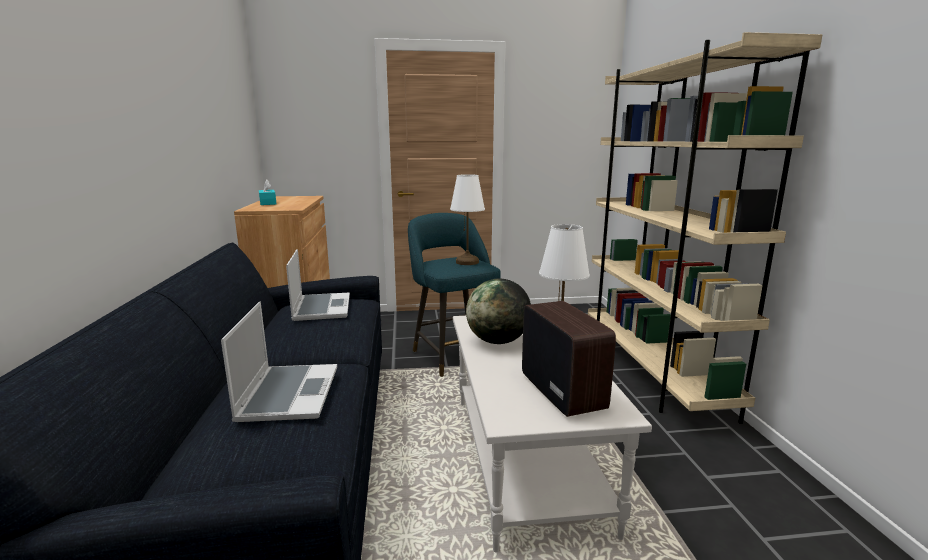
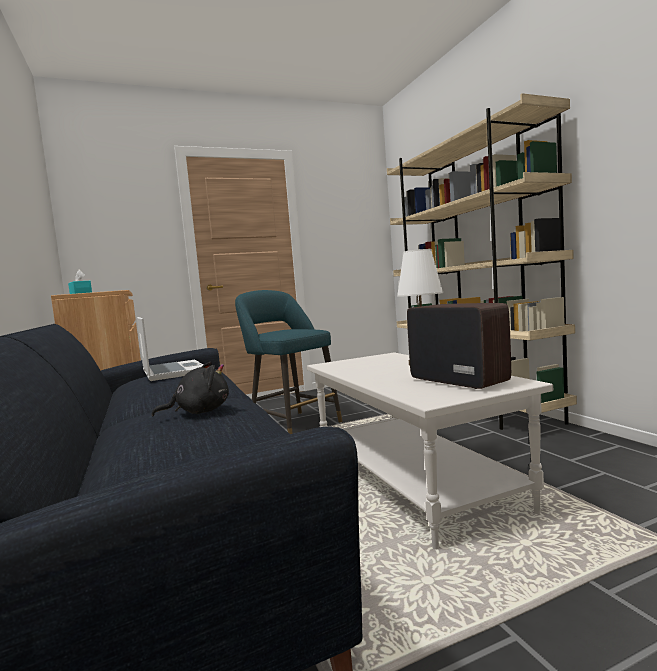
camera: 15 degrees left, 10 degrees down
laptop [221,302,337,422] -> black plush toy [152,362,229,416]
white table lamp [450,174,485,265] -> none
globe [466,278,531,344] -> none

